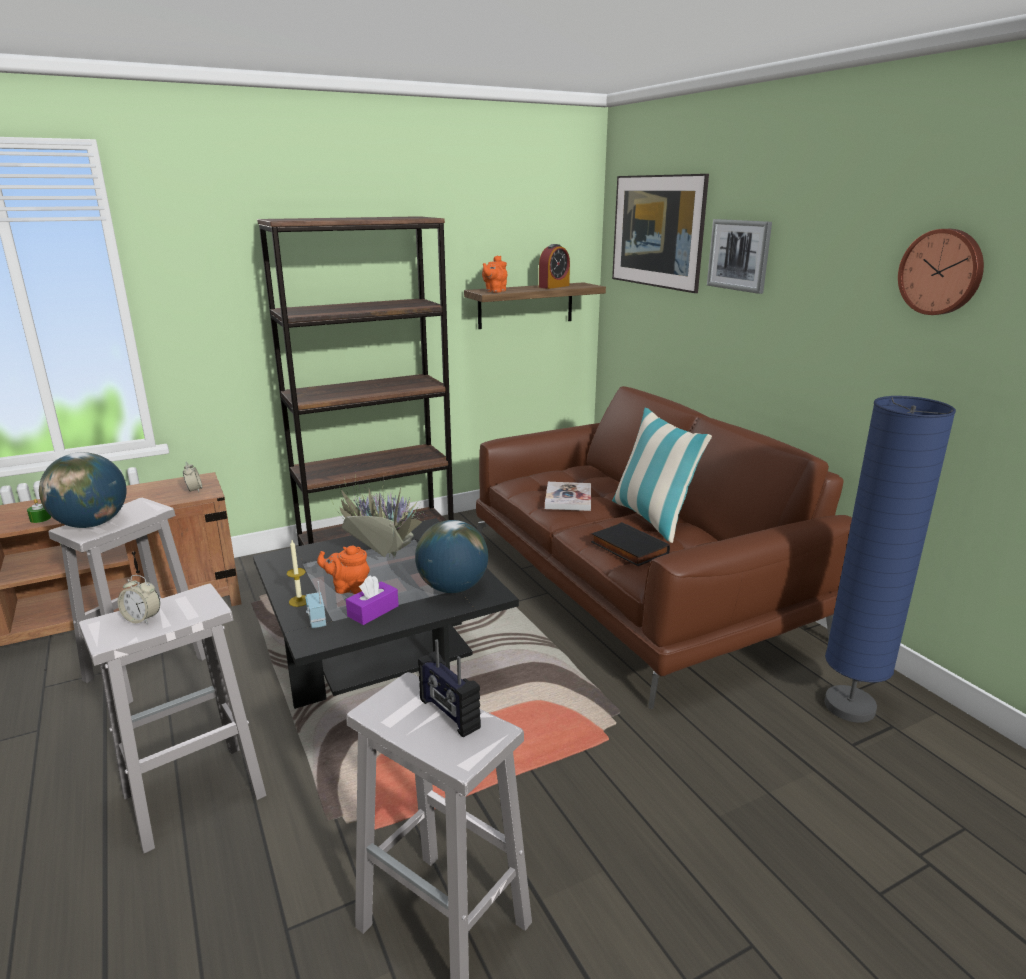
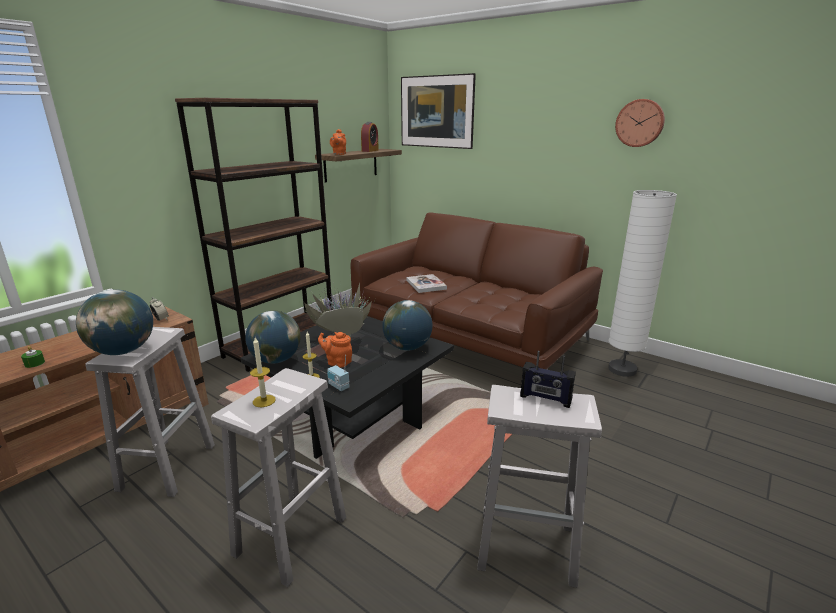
camera: 25 degrees left, 0 degrees up
alarm clock [118,575,160,624] -> candle [250,337,276,407]
orange teapot [317,546,370,594] -> orange teapot turned 45 degrees clockwise [318,332,352,368]
purple tissue box [346,575,399,625] -> none
black book [591,522,670,566] -> none
pillow [612,408,712,543] -> none
picture [707,219,772,294] -> none
blue floor lamp [824,396,956,723] -> white floor lamp [608,190,677,377]
none -> globe [245,311,301,364]

